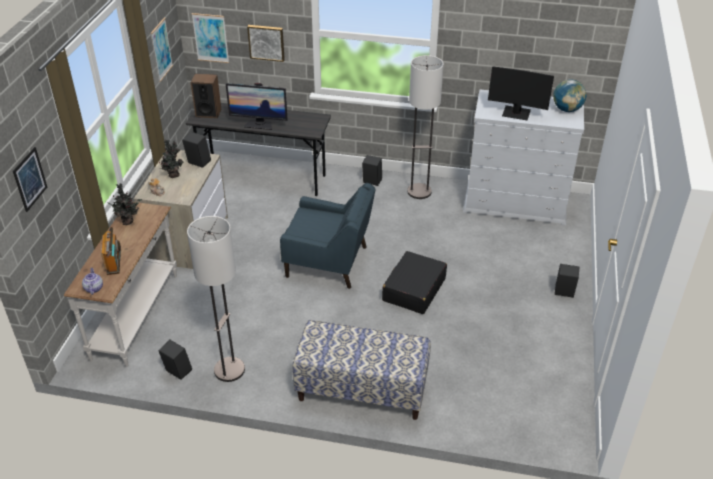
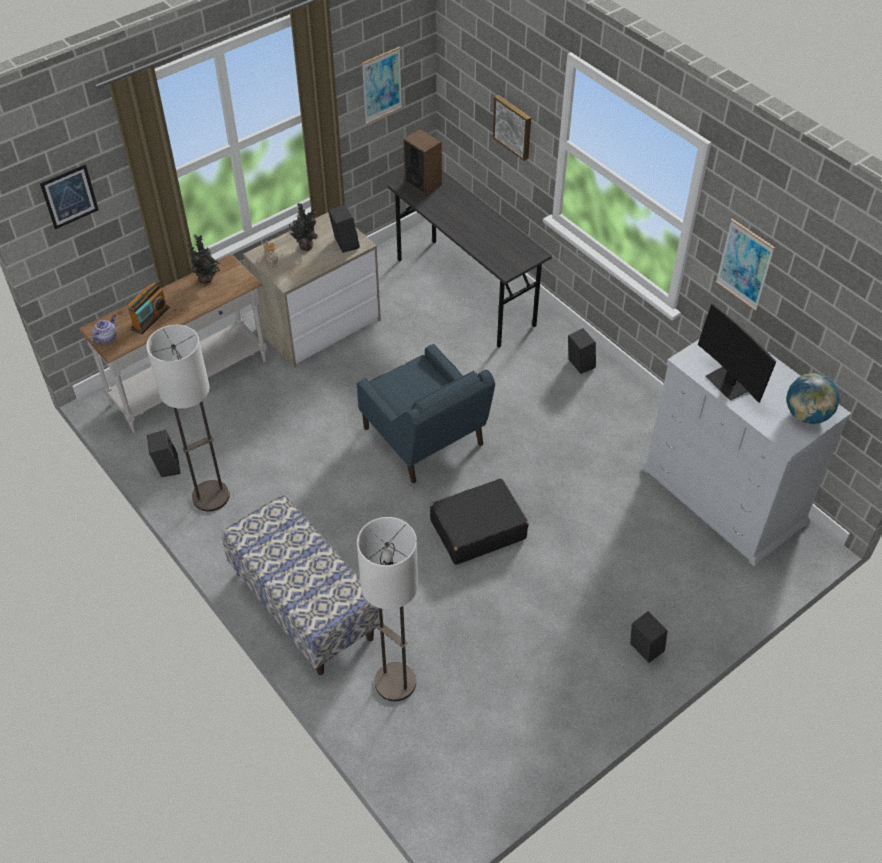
camera: 40 degrees right, 10 degrees up
picture [192,13,229,63] -> picture moved to [716,219,775,311]
monitor [226,83,288,130] -> none
floor lamp [407,55,444,199] -> floor lamp moved to [357,517,418,701]

